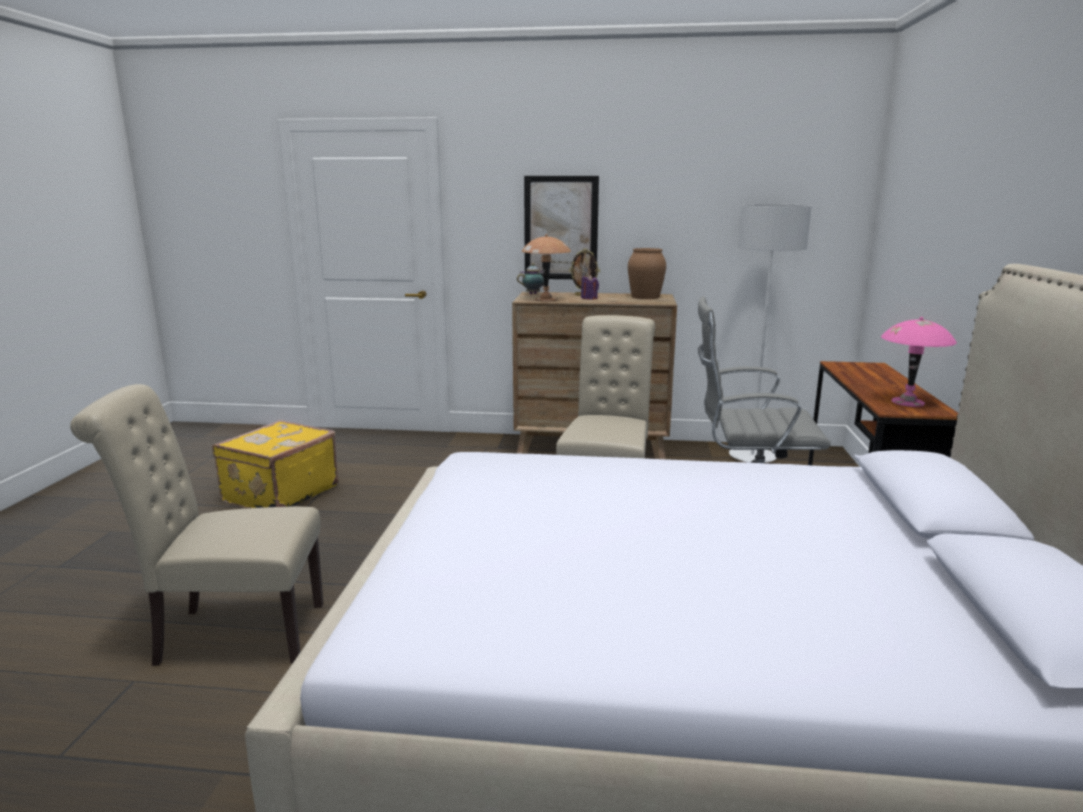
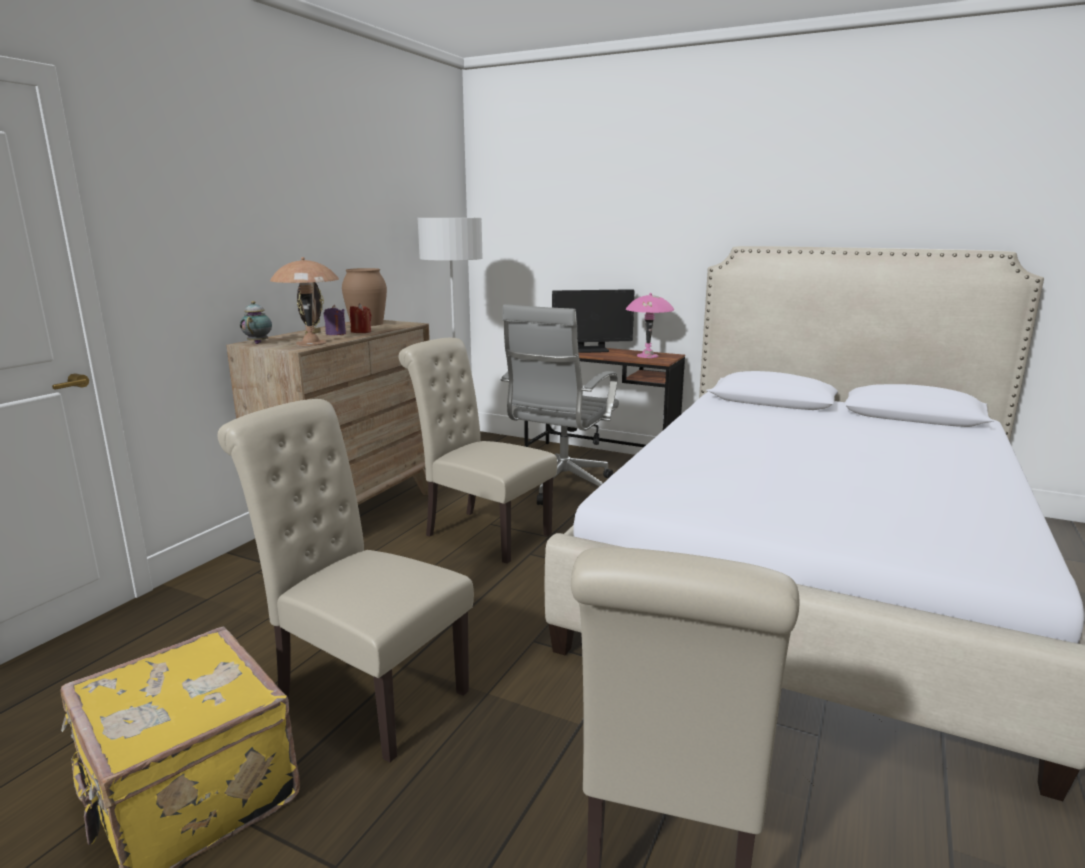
camera: 70 degrees left, 0 degrees up
picture [524,176,599,279] -> none
none -> beige chair [218,399,474,763]
none -> red candle [350,303,371,333]
none -> monitor [552,289,634,353]

